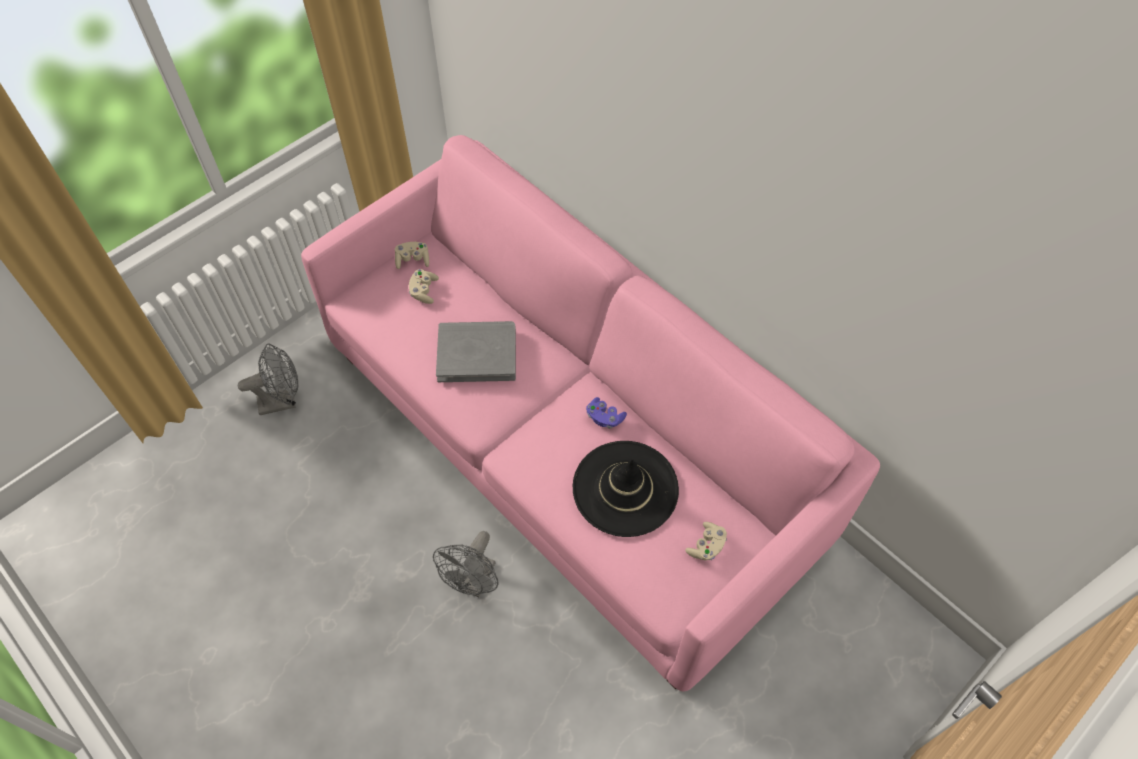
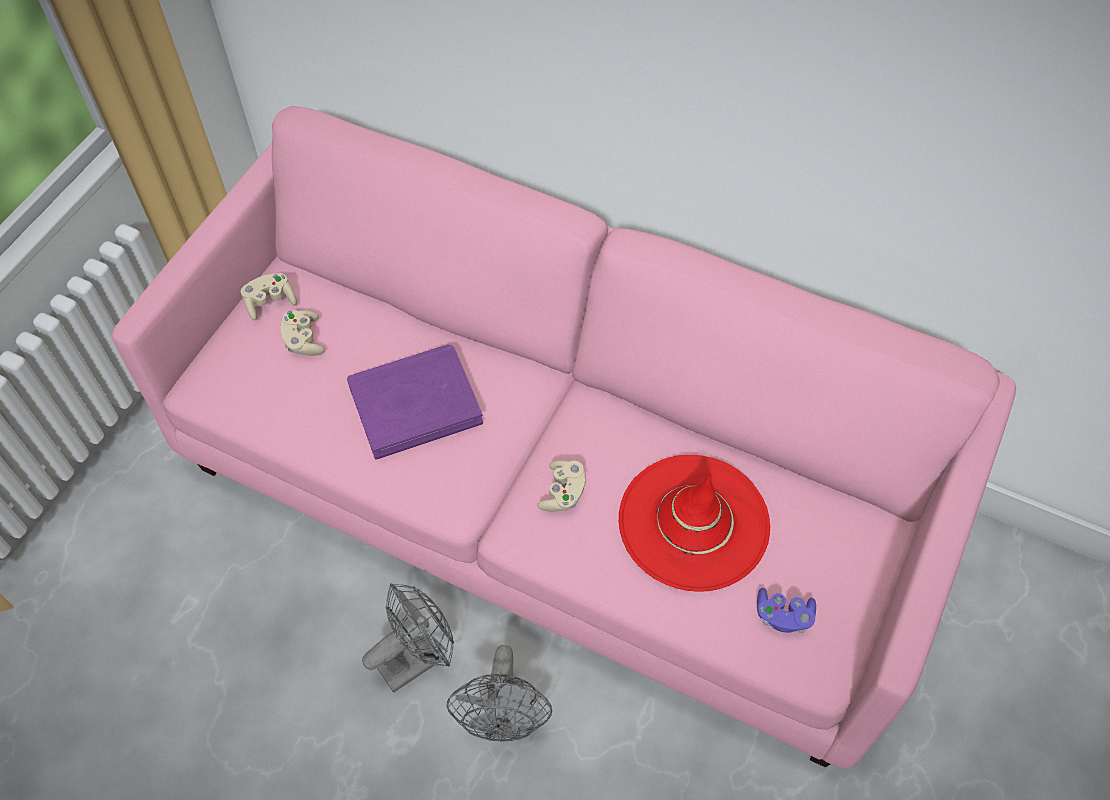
camera: 20 degrees left, 0 degrees up
grey fan [238,343,298,415] -> grey fan moved to [362,583,454,693]
grey book [436,321,516,382] -> purple book [347,344,483,460]
black hat [573,441,679,537] -> red hat [619,455,770,592]
purple game controller [586,397,627,429] -> purple game controller moved to [757,588,816,633]
beige game controller [685,522,727,561] -> beige game controller moved to [537,460,586,512]

